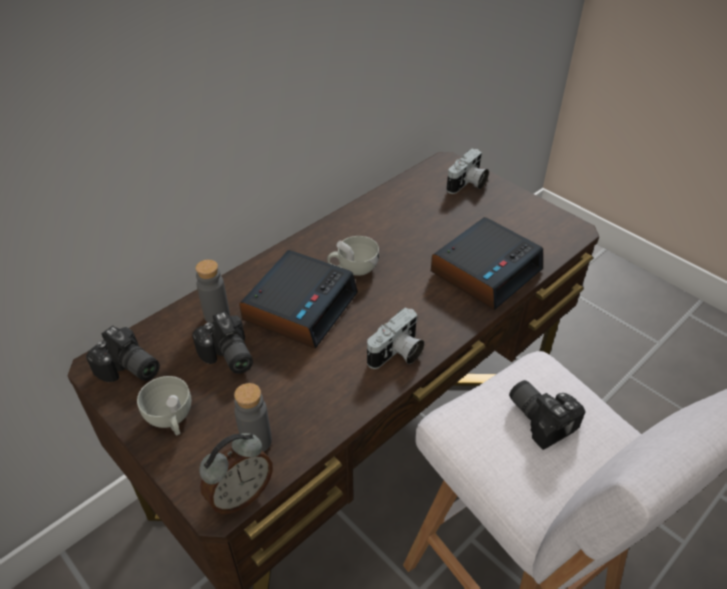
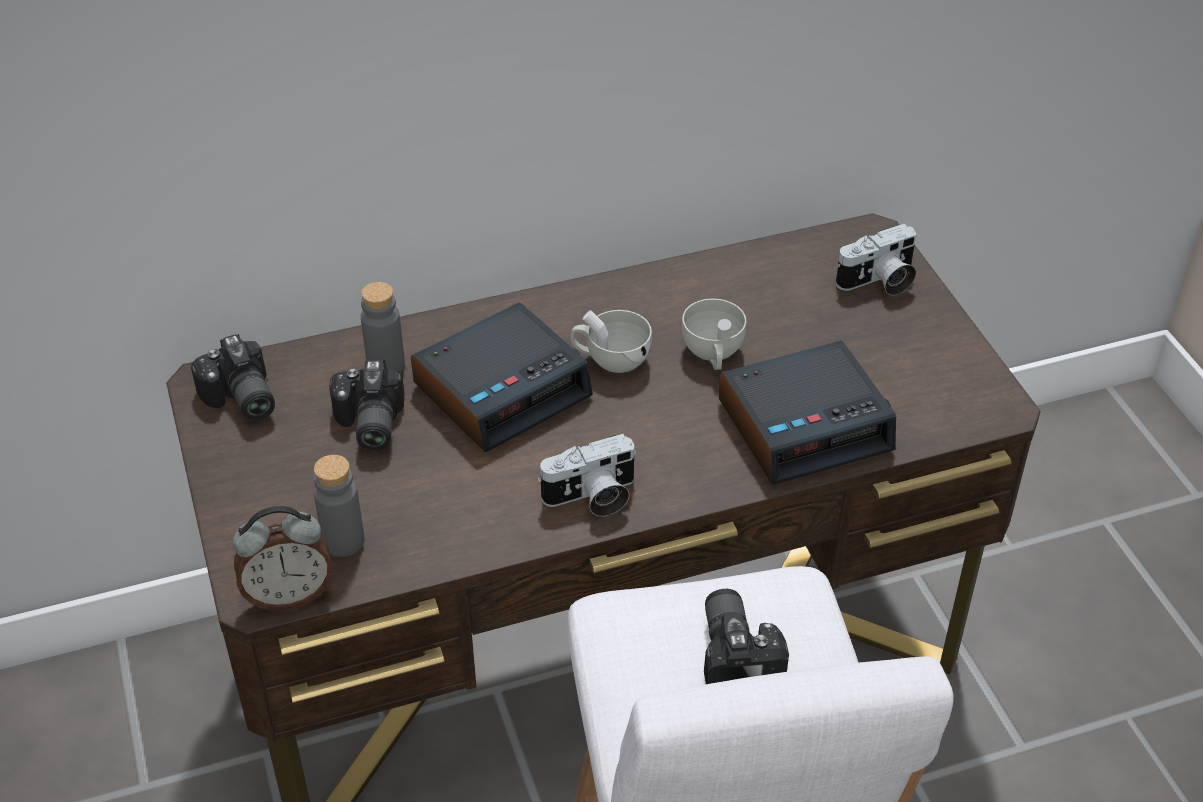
camera: 25 degrees right, 0 degrees up
white cup [137,376,191,436] -> white cup moved to [682,299,746,370]

